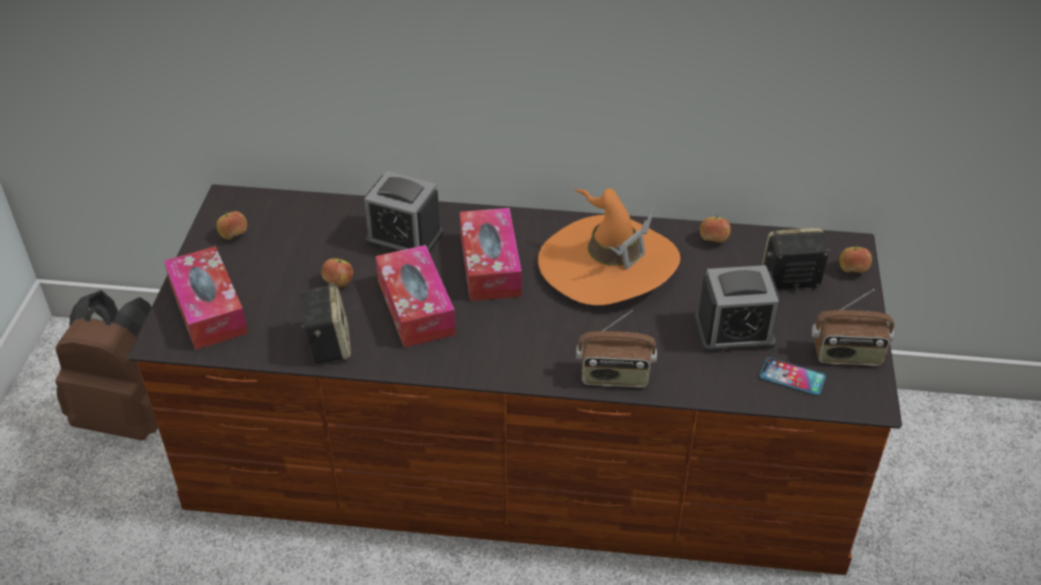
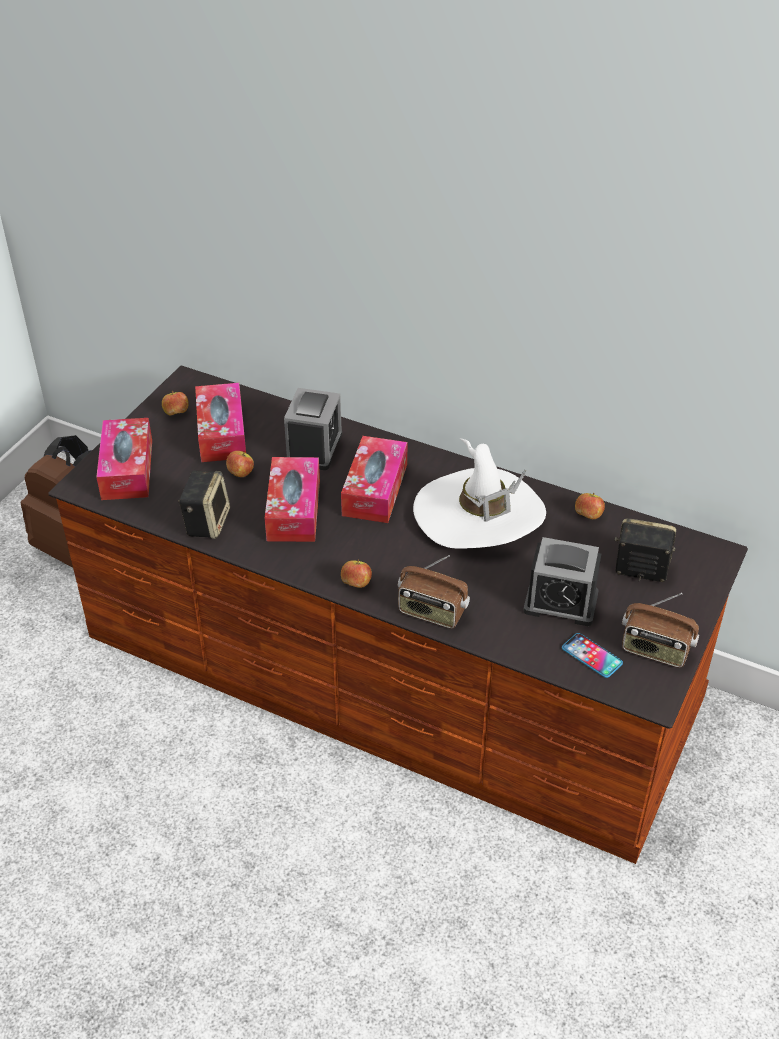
camera: 20 degrees right, 0 degrees up
alarm clock [364,171,443,253] -> alarm clock turned 120 degrees counterclockwise [284,388,342,470]
orange hat [538,188,680,305] -> white hat [413,438,546,549]
apple [840,245,872,273] -> apple moved to [341,560,372,588]
none -> tissue box [195,383,246,462]

